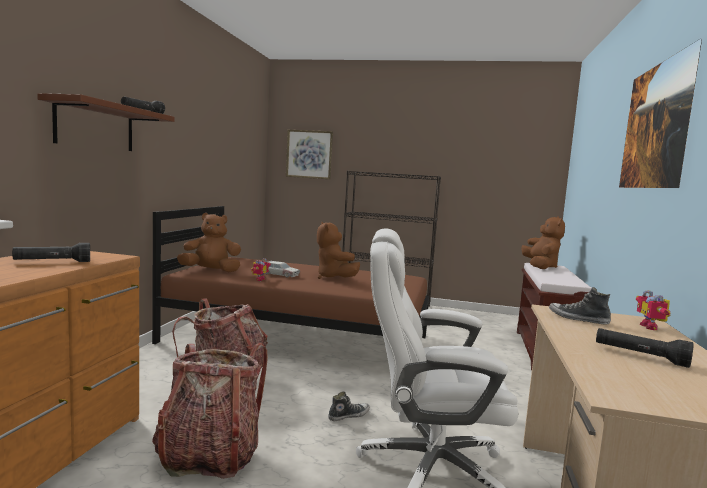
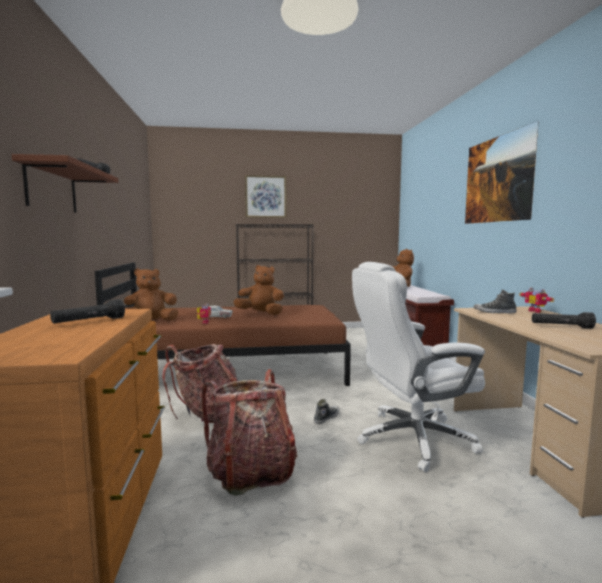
camera: 20 degrees left, 0 degrees up
picture [286,130,333,179] -> picture moved to [245,175,286,218]
brown plush toy [317,222,360,279] -> brown plush toy turned 150 degrees clockwise [234,265,284,315]

